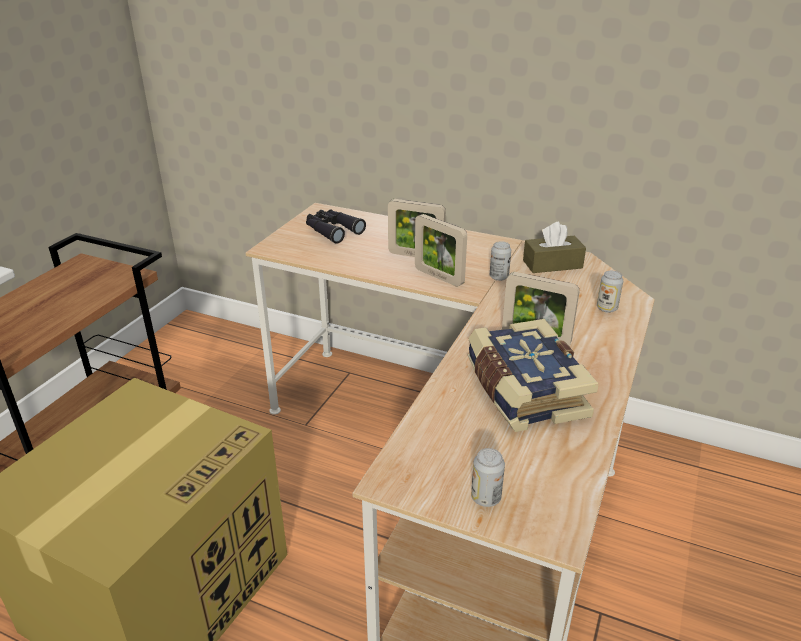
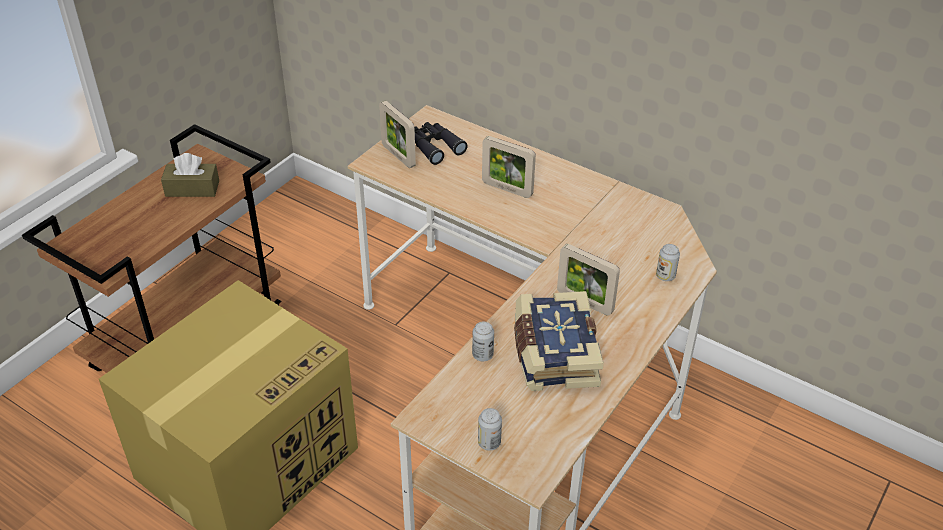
camera: 10 degrees right, 10 degrees up
picture frame [415,214,467,287] -> picture frame moved to [379,100,416,168]
can [490,241,511,281] -> can moved to [472,322,494,361]
brown tissue box [523,222,586,273] -> brown tissue box moved to [161,153,219,197]

